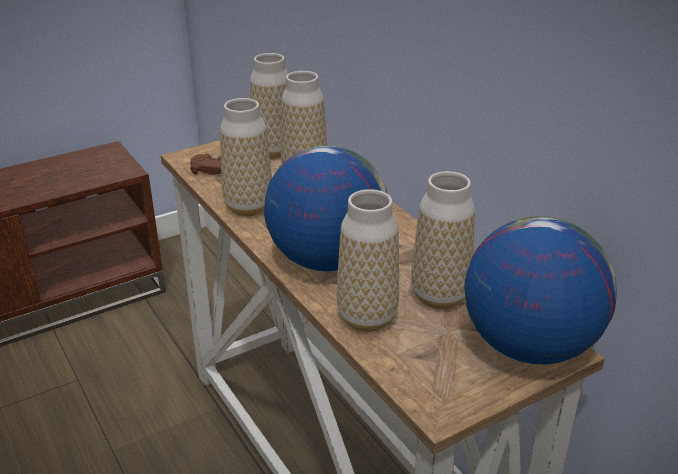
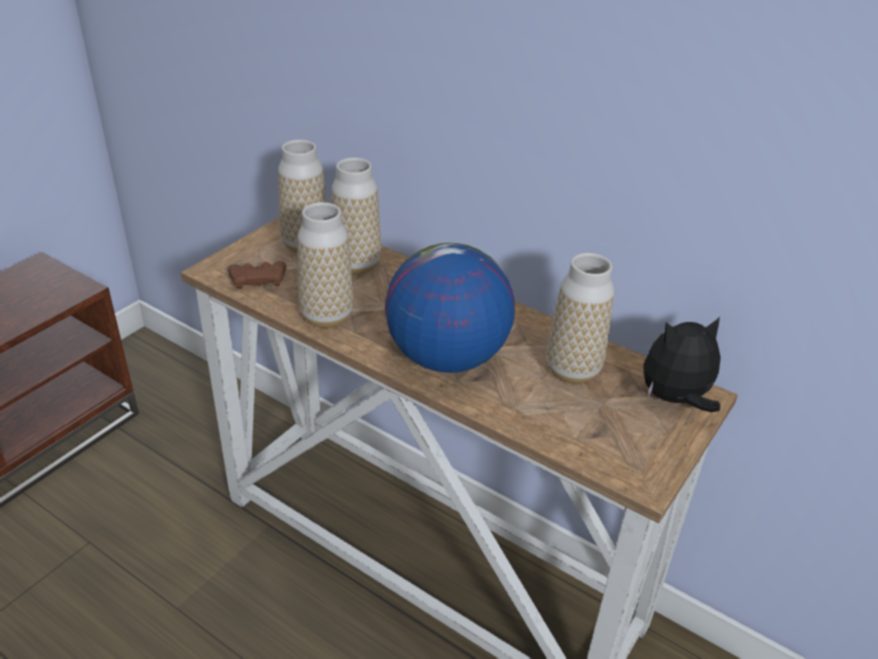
camera: 25 degrees left, 5 degrees up
vase [337,189,399,332] -> none
globe [465,216,617,364] -> plush toy [643,317,721,412]

